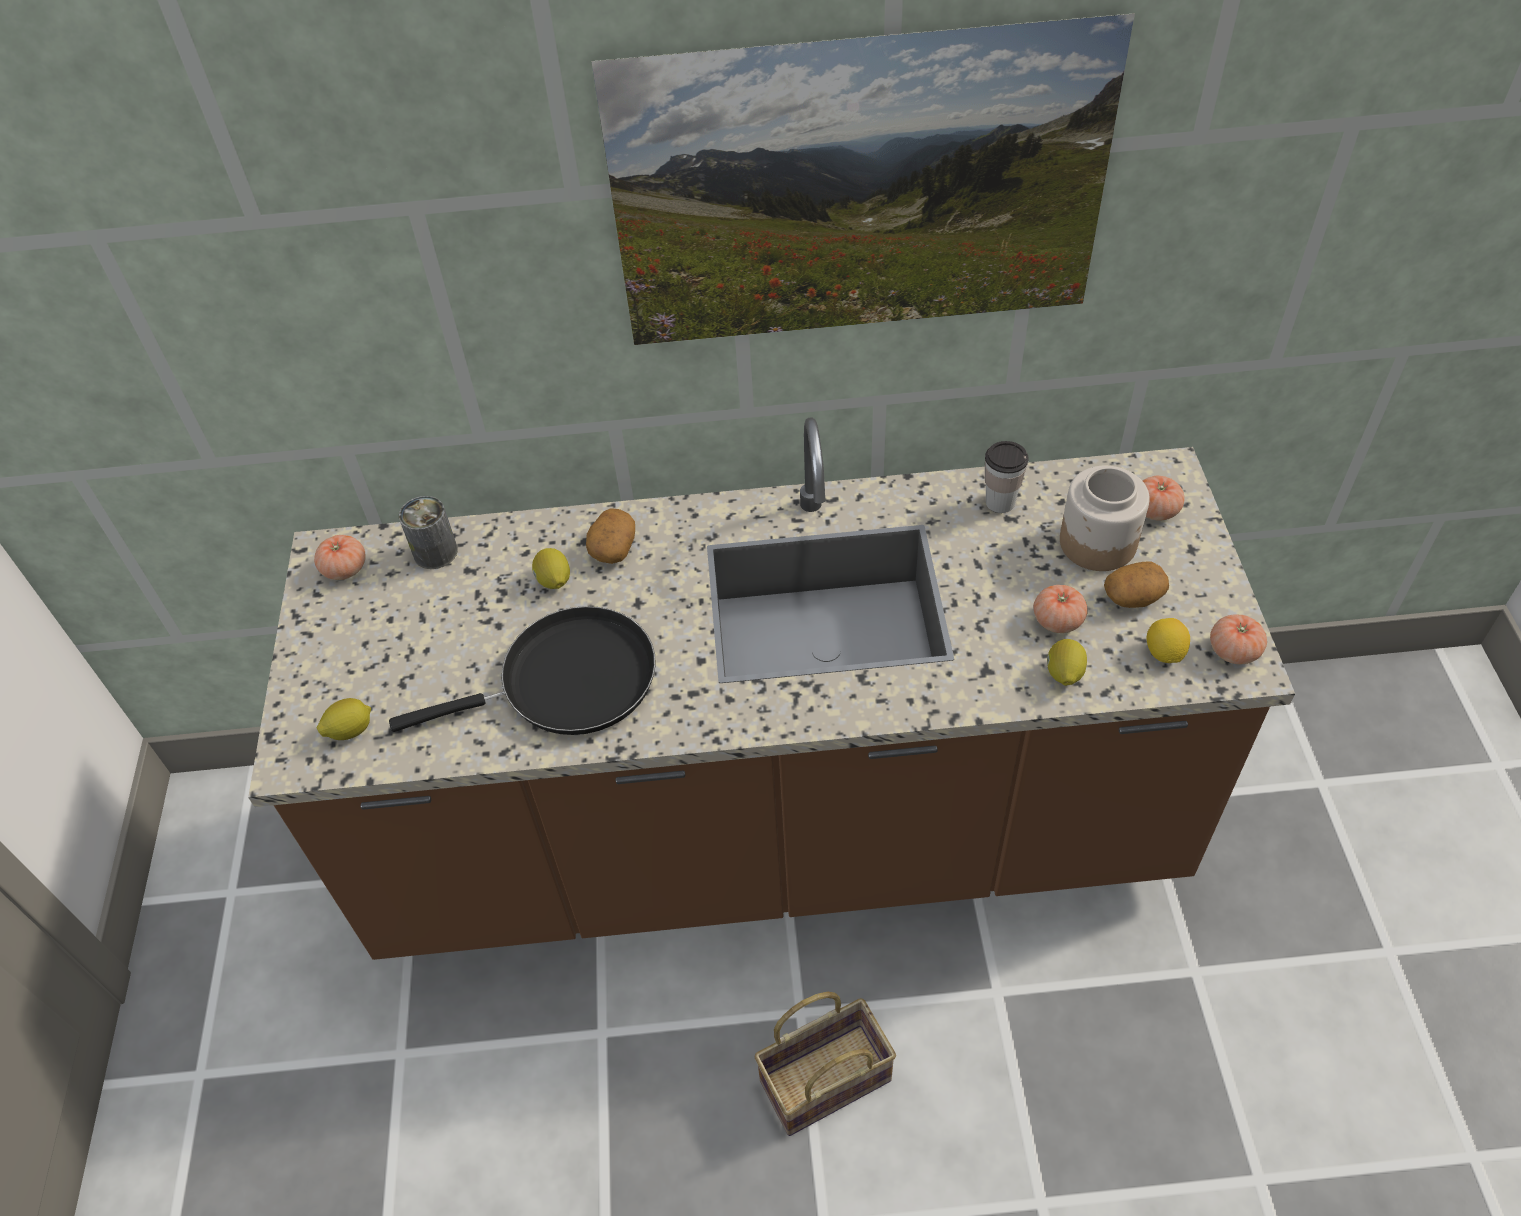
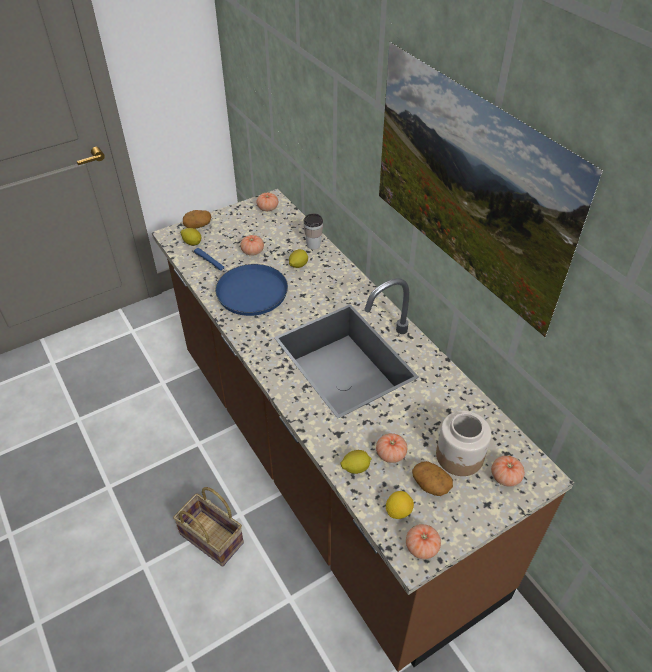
camera: 60 degrees right, 5 degrees down
black frying pan [389,606,656,735] -> blue frying pan [194,248,288,316]
can [399,496,458,569] -> none
potato [586,508,635,564] -> potato moved to [183,210,211,229]
cup [985,441,1029,513] -> cup moved to [304,213,323,249]
none -> tomato [240,235,264,256]

